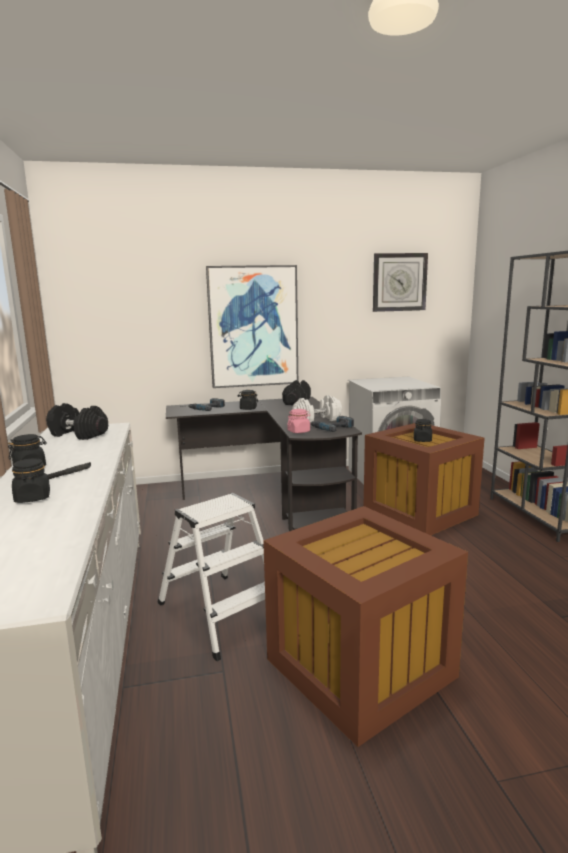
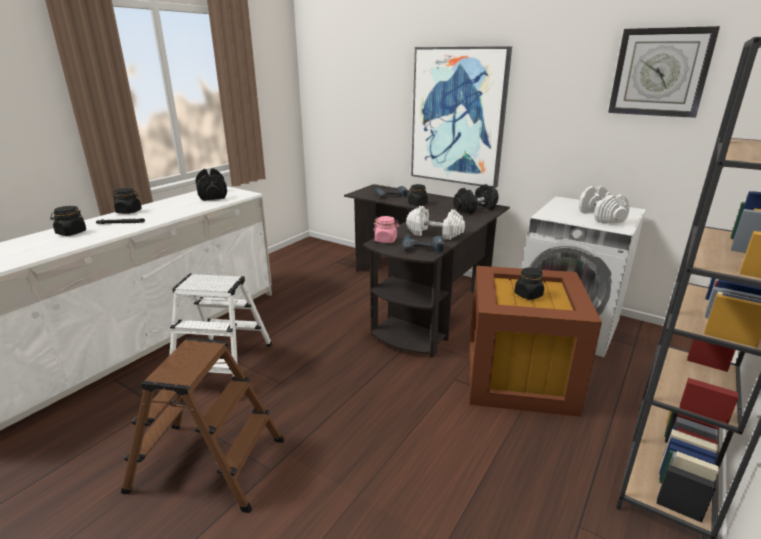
camera: 45 degrees right, 10 degrees up
brown storage box [263,506,468,747] -> brown step ladder [121,337,285,513]
none -> white dumbbell [579,186,630,224]

